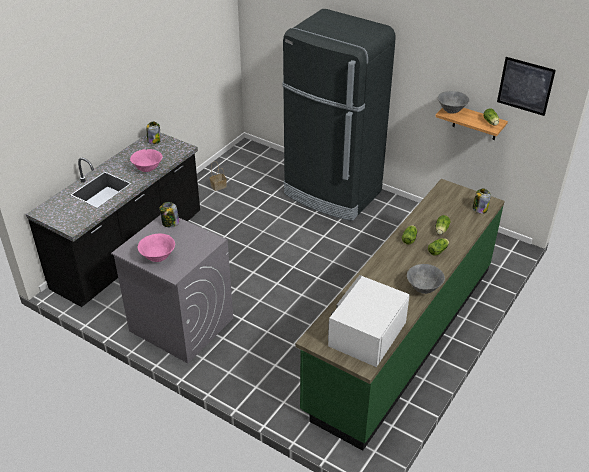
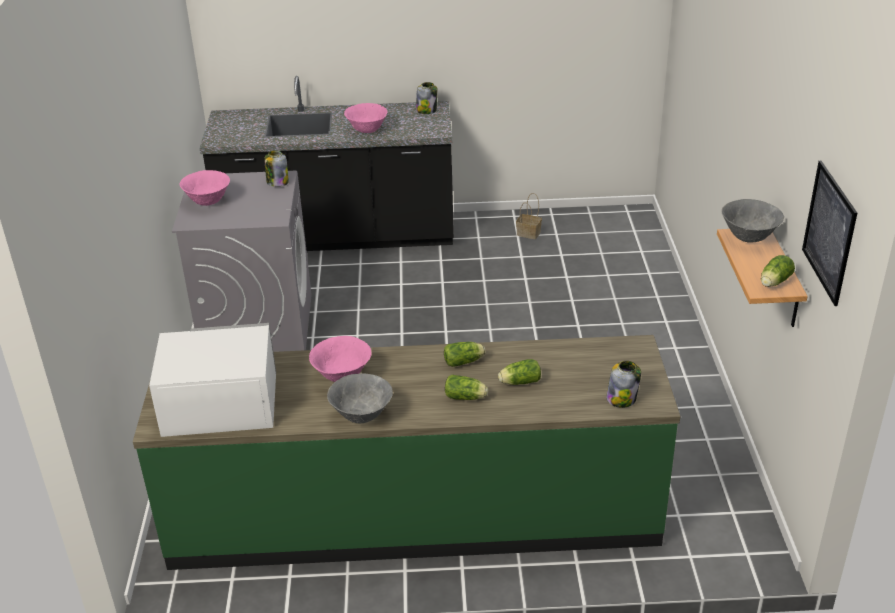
camera: 55 degrees right, 5 degrees down
black fridge [282,9,396,221] -> none
none -> pink bowl [309,336,372,382]

